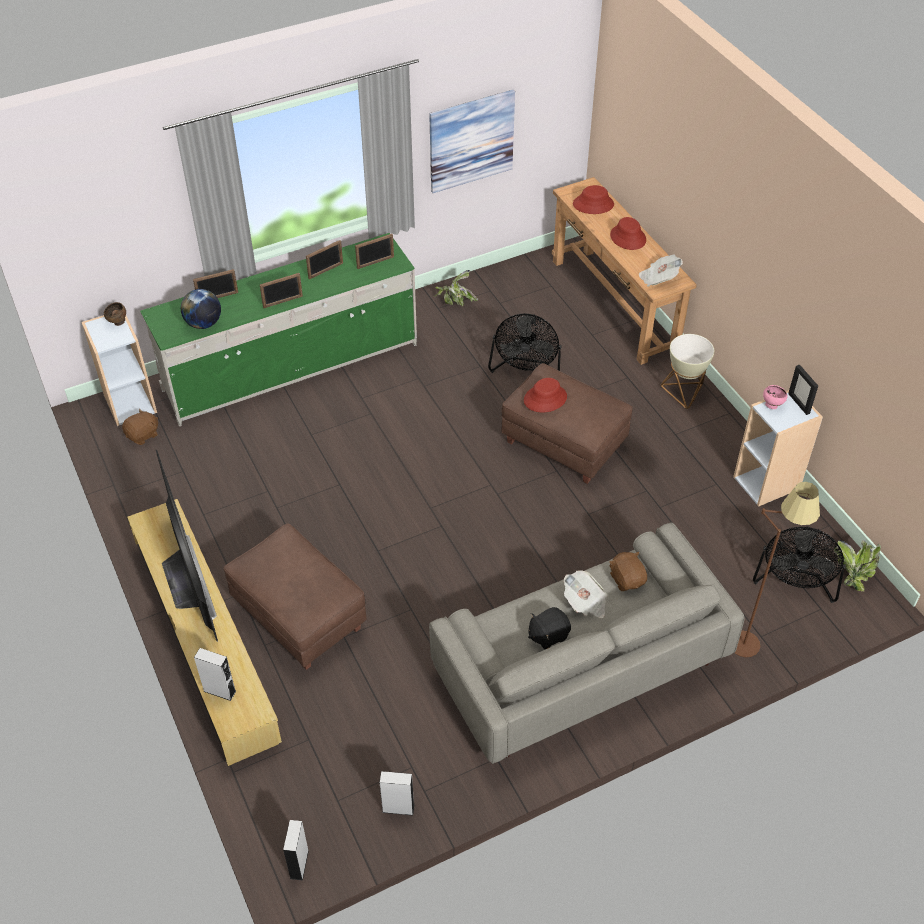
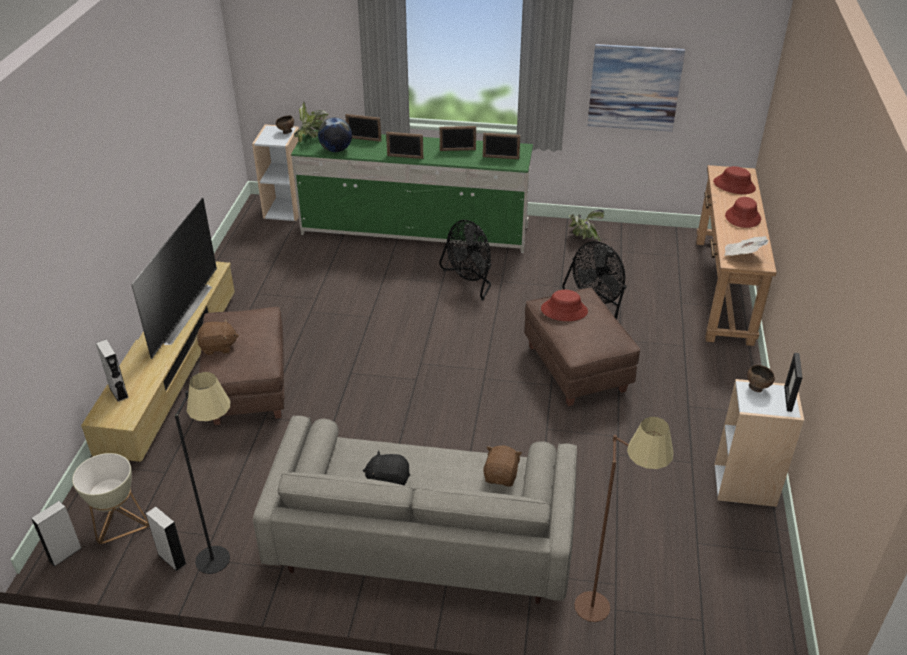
camera: 35 degrees right, 10 degrees down
brown plush toy [122,409,158,445] -> brown plush toy moved to [197,319,239,355]
newspaper [564,570,607,618] -> none
planter [661,334,714,409] -> planter moved to [72,453,149,544]
black fan [753,526,846,603] -> black fan moved to [439,220,492,301]
pink bowl [763,385,788,409] -> brown bowl [747,365,775,392]
potted plant [834,540,881,592] -> potted plant moved to [294,102,329,143]
none -> black floor lamp [175,372,231,574]

